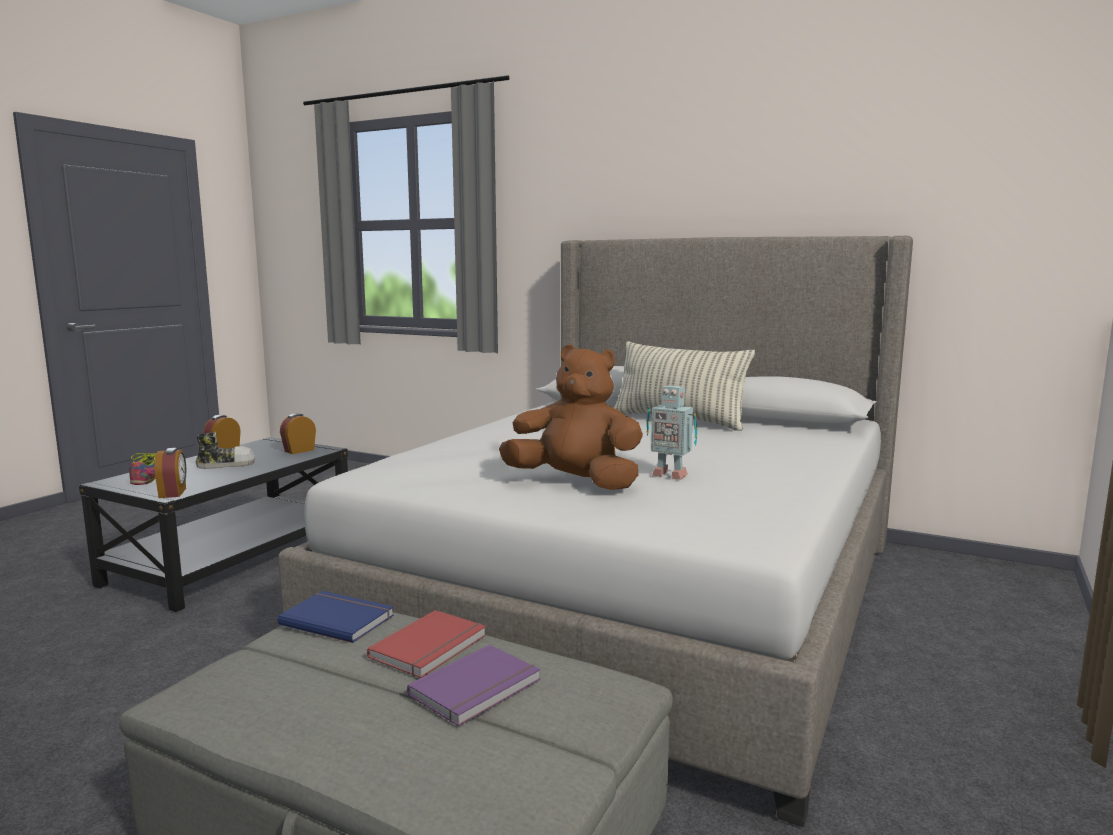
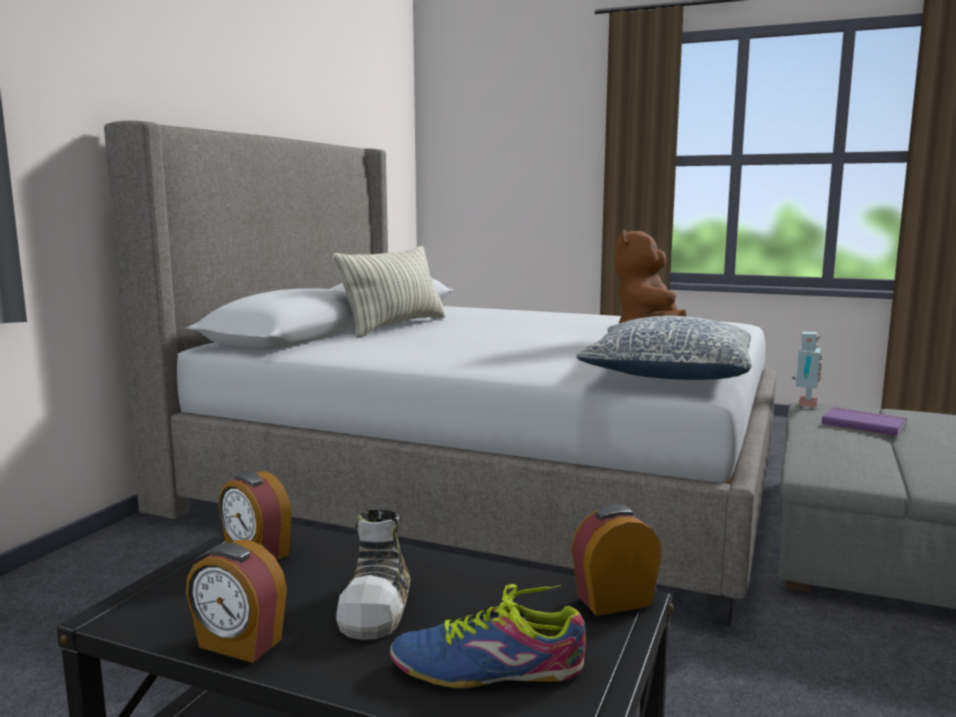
camera: 95 degrees left, 0 degrees up
shoe [196,432,255,469] -> shoe turned 150 degrees counterclockwise [336,509,410,640]
blue book [277,591,394,643] -> none
red book [367,610,486,678] -> none
toy robot [647,385,697,480] -> toy robot moved to [792,332,822,408]
none -> pillow [576,316,752,380]

